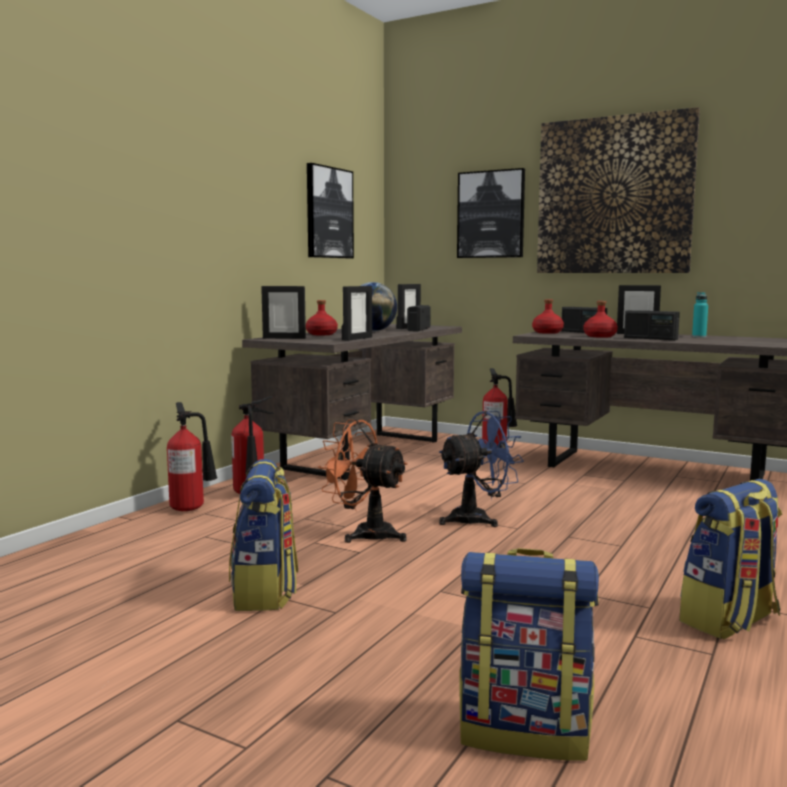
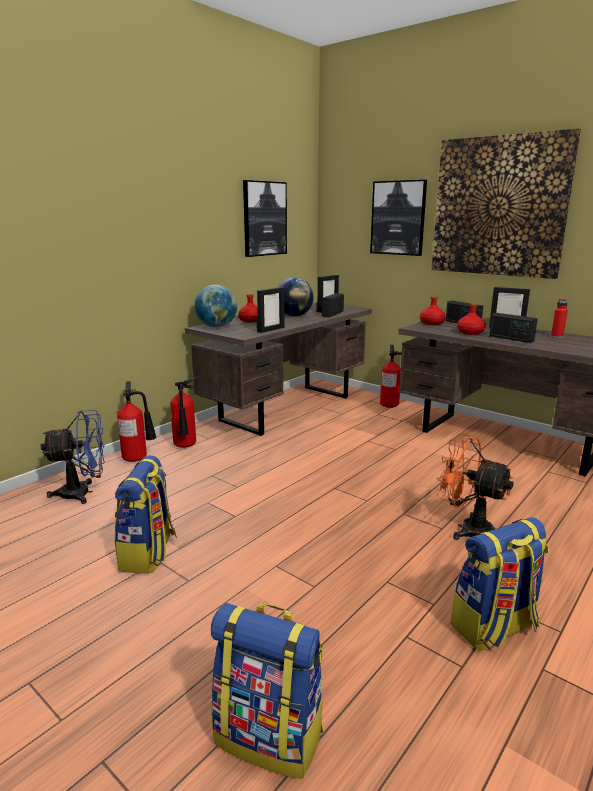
camera: 10 degrees right, 10 degrees up
picture frame [261,286,306,339] -> globe [195,284,237,327]
orange fan [318,419,408,543] -> orange fan moved to [437,433,514,540]
blue fan [439,411,524,527] -> blue fan moved to [40,410,105,504]
turquoise bottle [692,292,708,338] -> red bottle [551,299,568,338]

